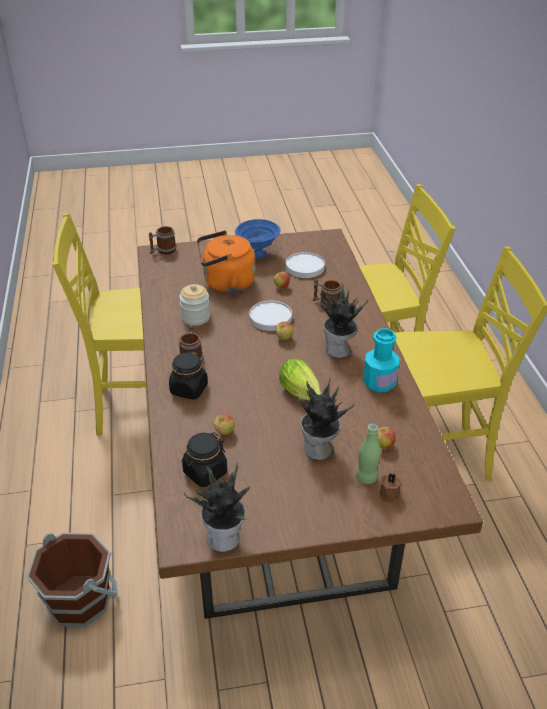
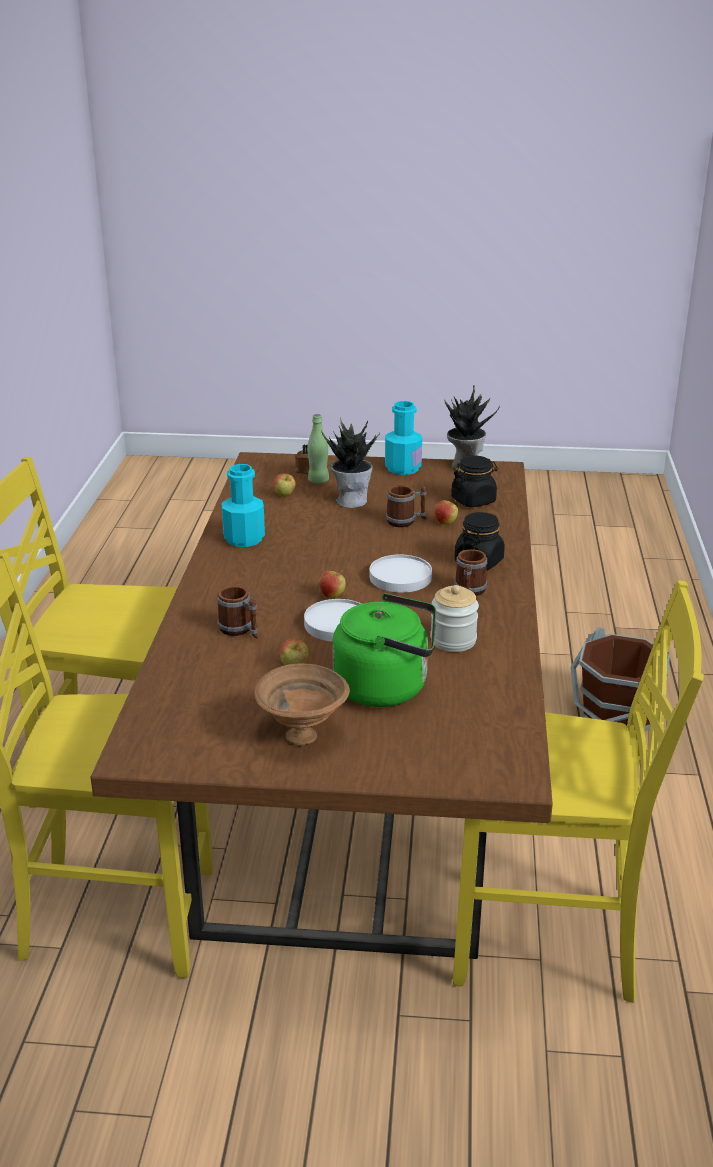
camera: 165 degrees left, 10 degrees down
mug [149,226,177,254] -> mug moved to [386,486,427,527]
orange kettle [197,230,256,293] -> green kettle [332,593,436,707]
blue bowl [235,219,281,259] -> brown bowl [254,664,350,745]
lettuce [279,359,321,401] -> none
white plate [286,252,325,278] -> white plate moved to [370,555,432,593]
potted plant [320,285,368,358] -> none
none -> turquoise bottle [385,401,422,475]

